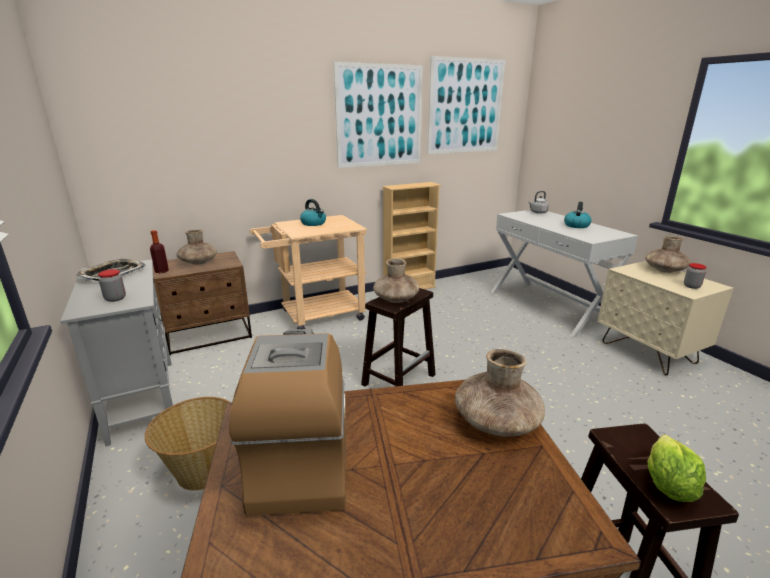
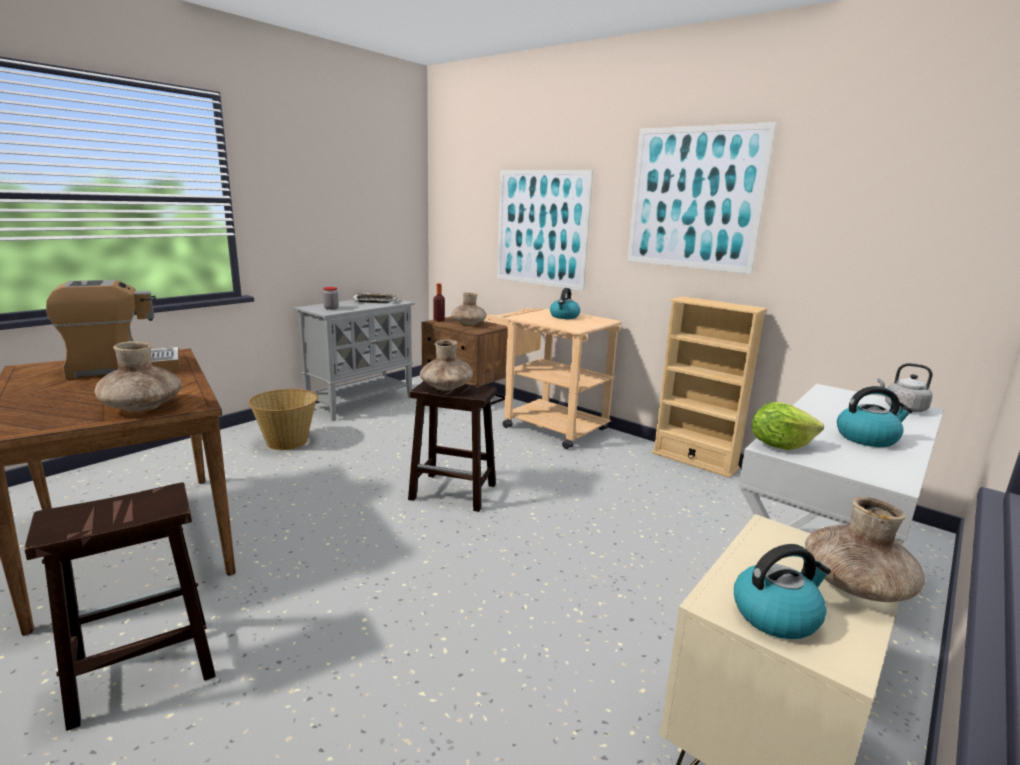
camera: 65 degrees right, 5 degrees down
picture [427,56,505,154] -> picture moved to [497,170,593,291]
lettuce [647,435,706,502] -> lettuce moved to [752,402,824,450]
jar [684,263,707,289] -> kettle [734,544,831,639]

